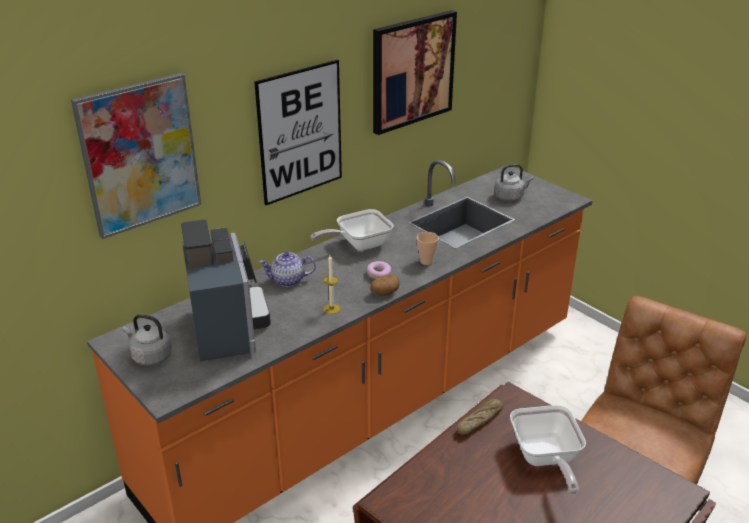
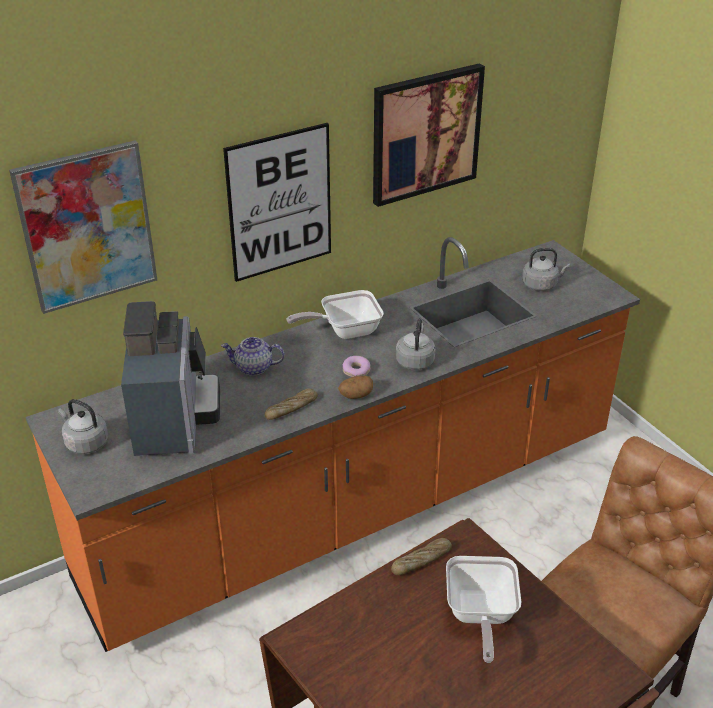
camera: 10 degrees right, 5 degrees up
candle [323,256,340,314] -> bread [265,388,318,420]
cup [417,232,439,265] -> grey kettle [396,319,435,370]

